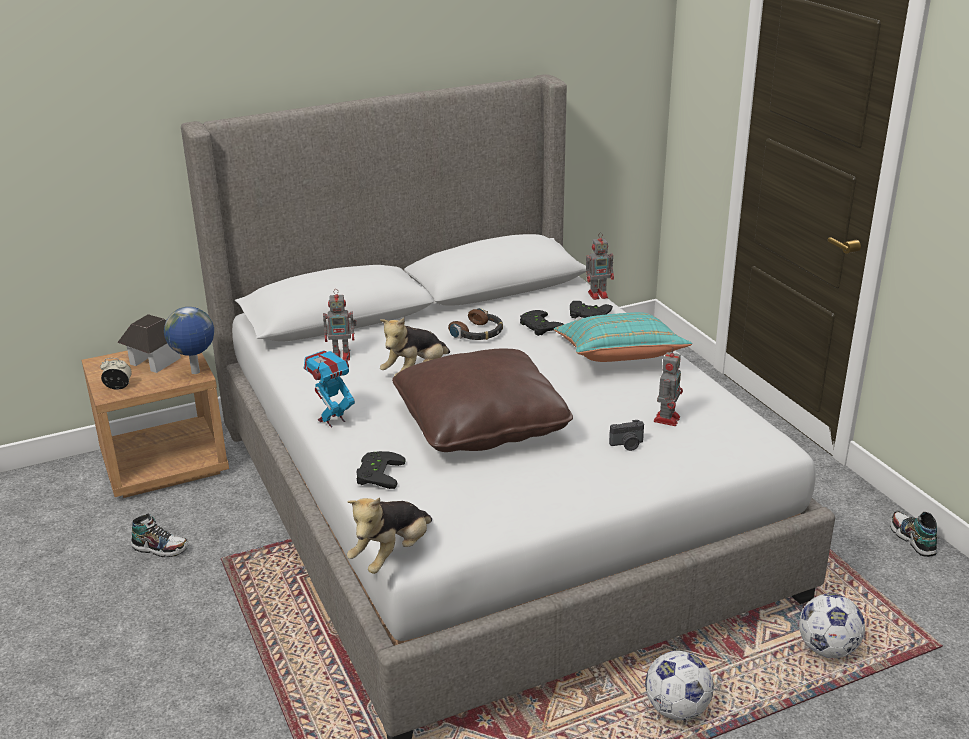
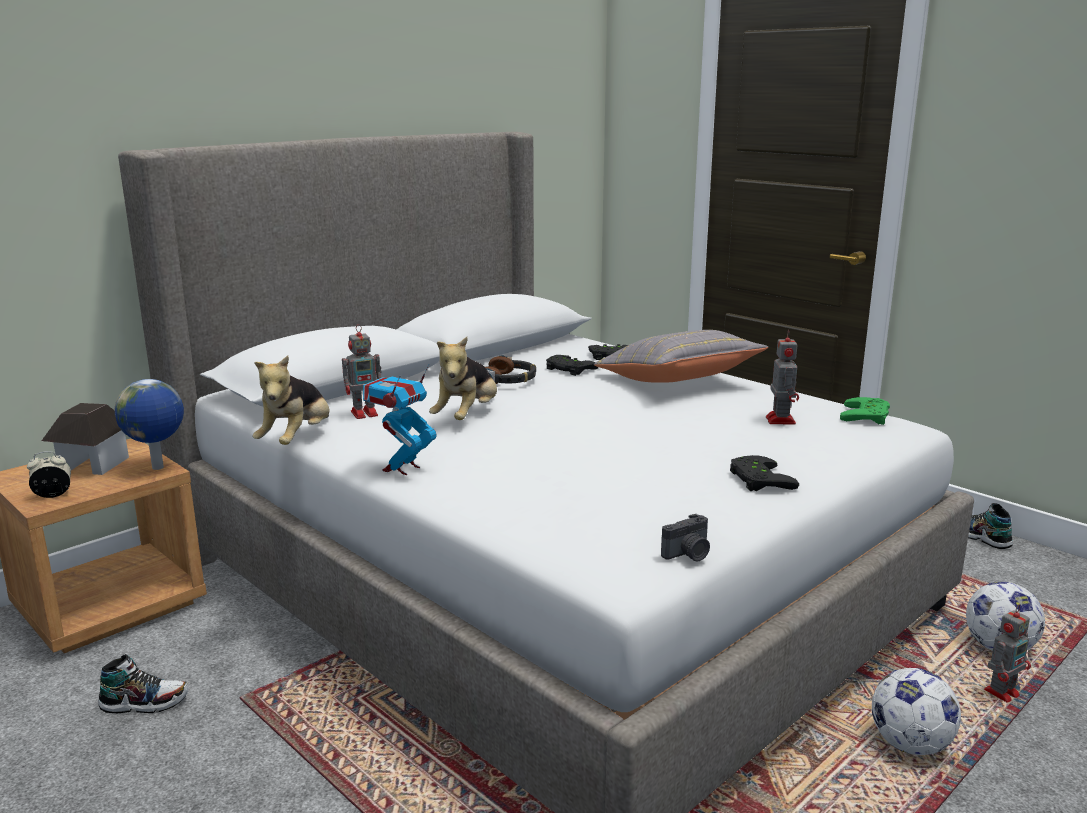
camera: 20 degrees left, 10 degrees down
plush toy [347,497,432,574] -> plush toy moved to [253,356,329,445]
black game controller [357,451,406,489] -> black game controller moved to [730,455,799,491]
brown pillow [392,349,573,452] -> none
turquoise pillow [554,312,692,362] -> grey pillow [594,330,768,383]
toy robot [586,233,614,300] -> toy robot moved to [984,604,1031,702]
camera [609,420,644,451] -> camera moved to [661,514,710,562]
none -> green game controller [840,397,890,425]

